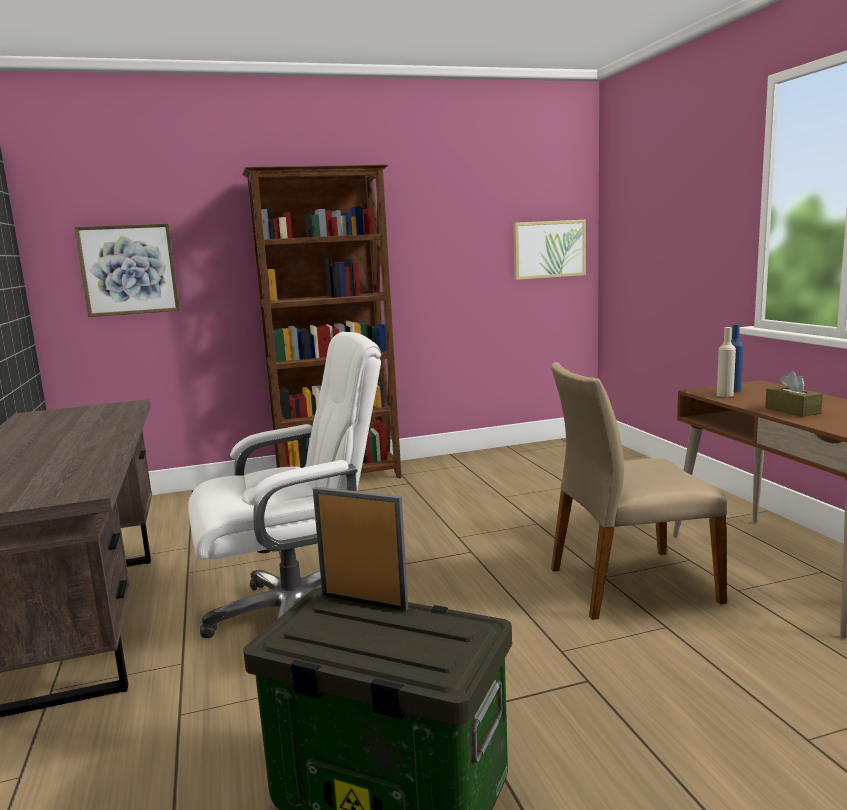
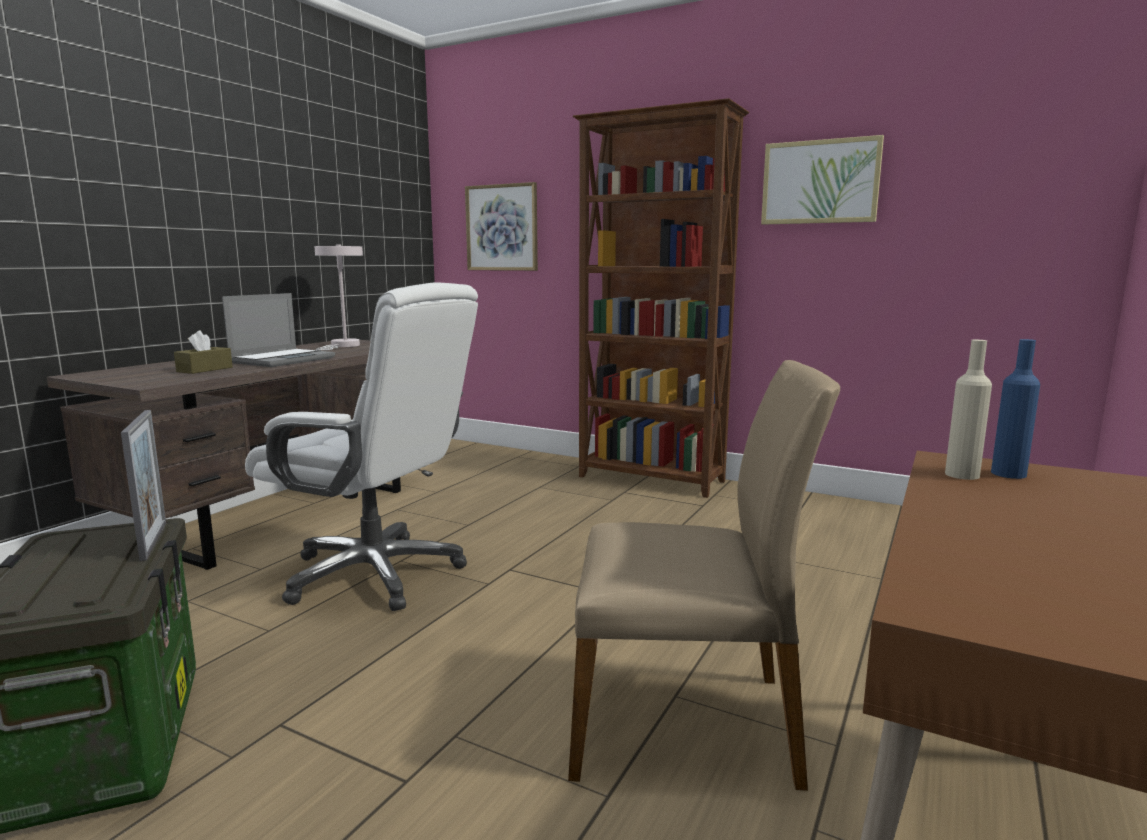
camera: 45 degrees right, 0 degrees up
picture [513,220,586,280] -> picture moved to [761,135,884,225]
beige chair [551,362,727,620] -> beige chair turned 150 degrees clockwise [568,360,840,791]
brown tissue box [765,371,823,417] -> brown tissue box moved to [174,330,233,374]
none -> laptop [222,293,335,367]
none -> white table lamp [314,245,363,351]

